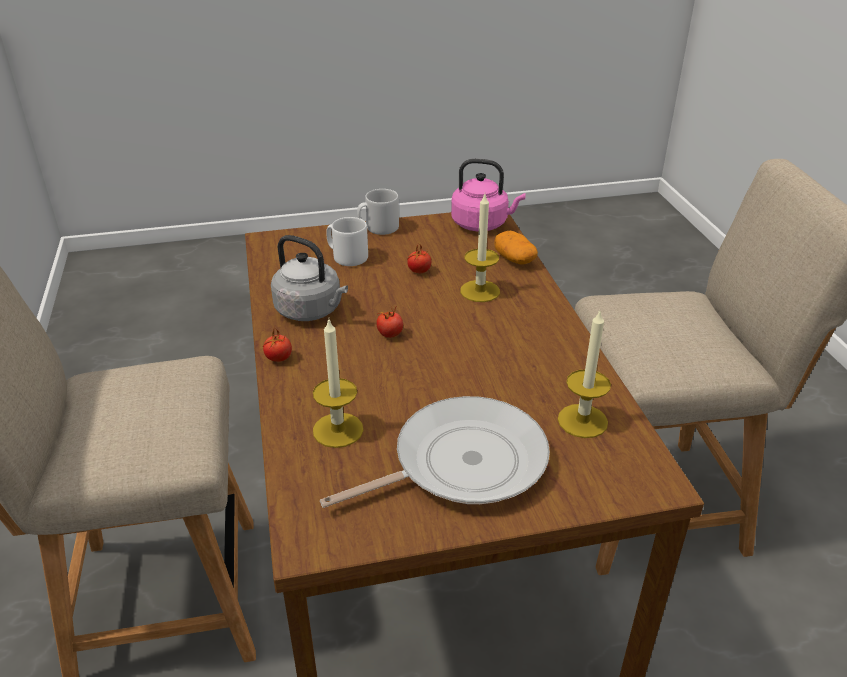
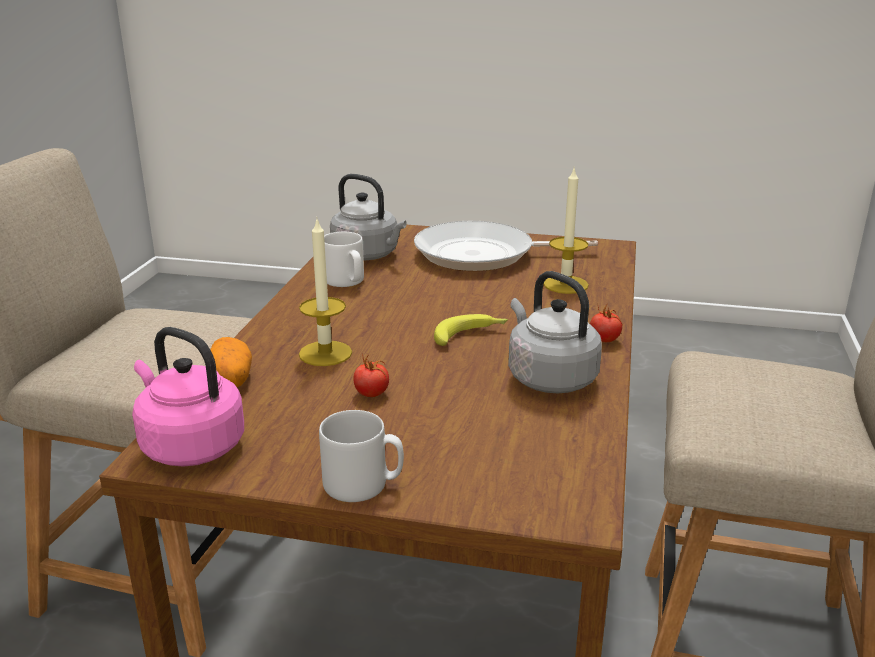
camera: 155 degrees left, 10 degrees down
white mug [326,217,368,266] -> white mug moved to [324,232,364,287]
tomato [376,307,403,338] -> banana [434,314,508,346]
candle [558,311,611,438] -> grey kettle [330,174,407,260]

